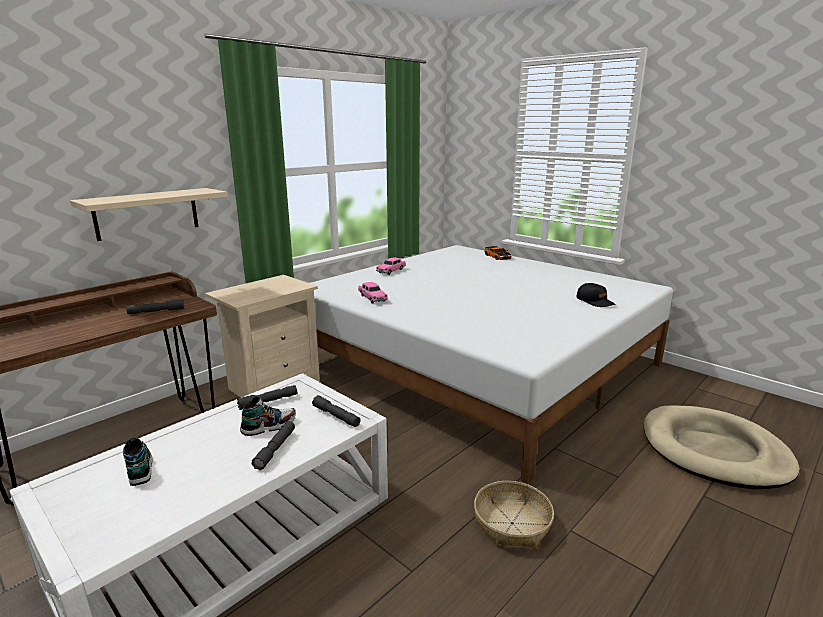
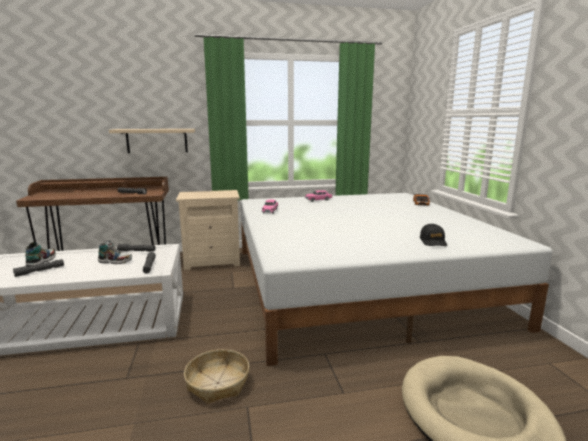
camera: 35 degrees right, 5 degrees down
grey flashlight [251,421,295,470] -> grey flashlight moved to [13,259,64,277]

